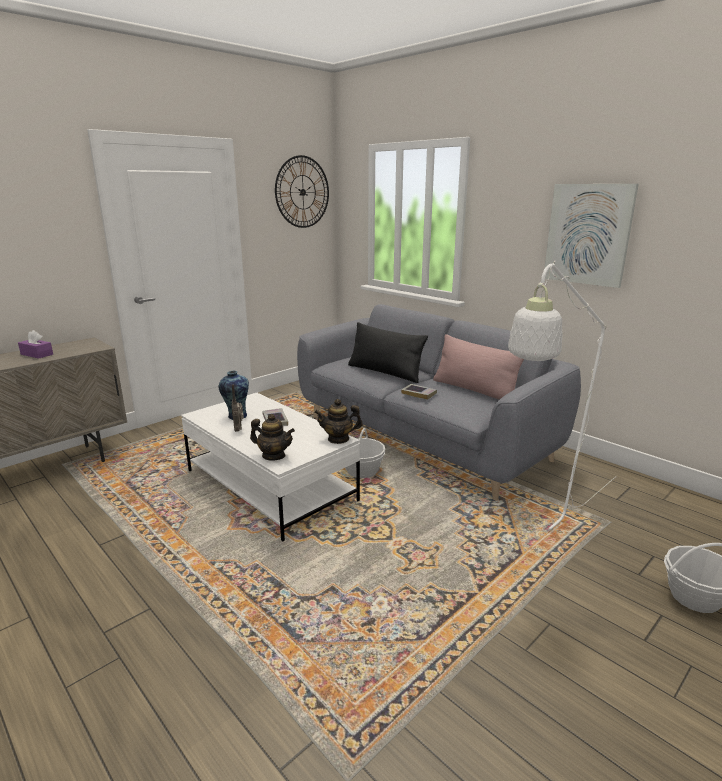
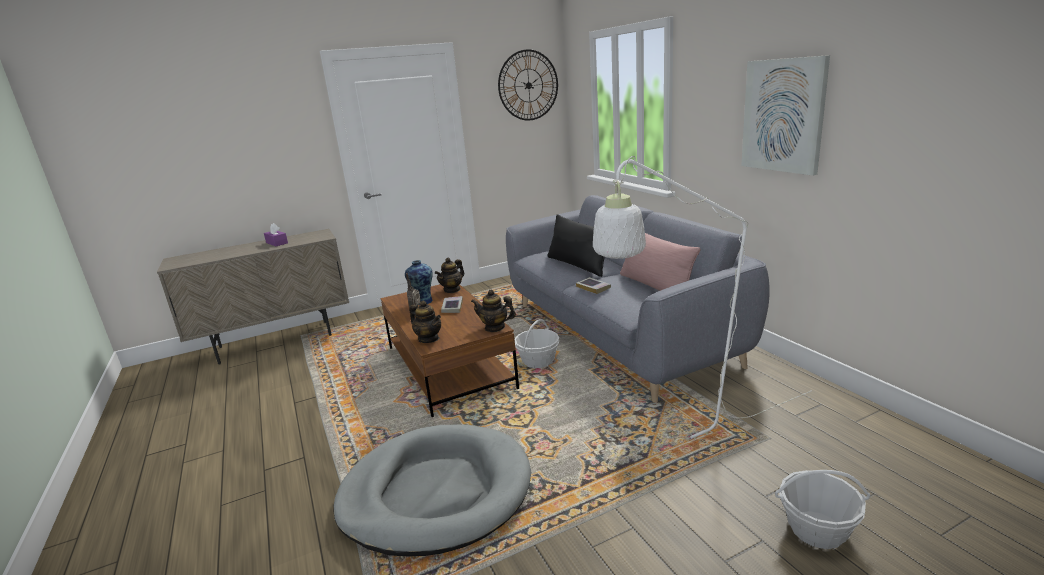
camera: 20 degrees right, 0 degrees up
white coffee table [181,393,360,541] -> brown coffee table [380,284,519,417]
none -> grey dog bed [333,425,531,557]
none -> teapot [435,258,464,293]

